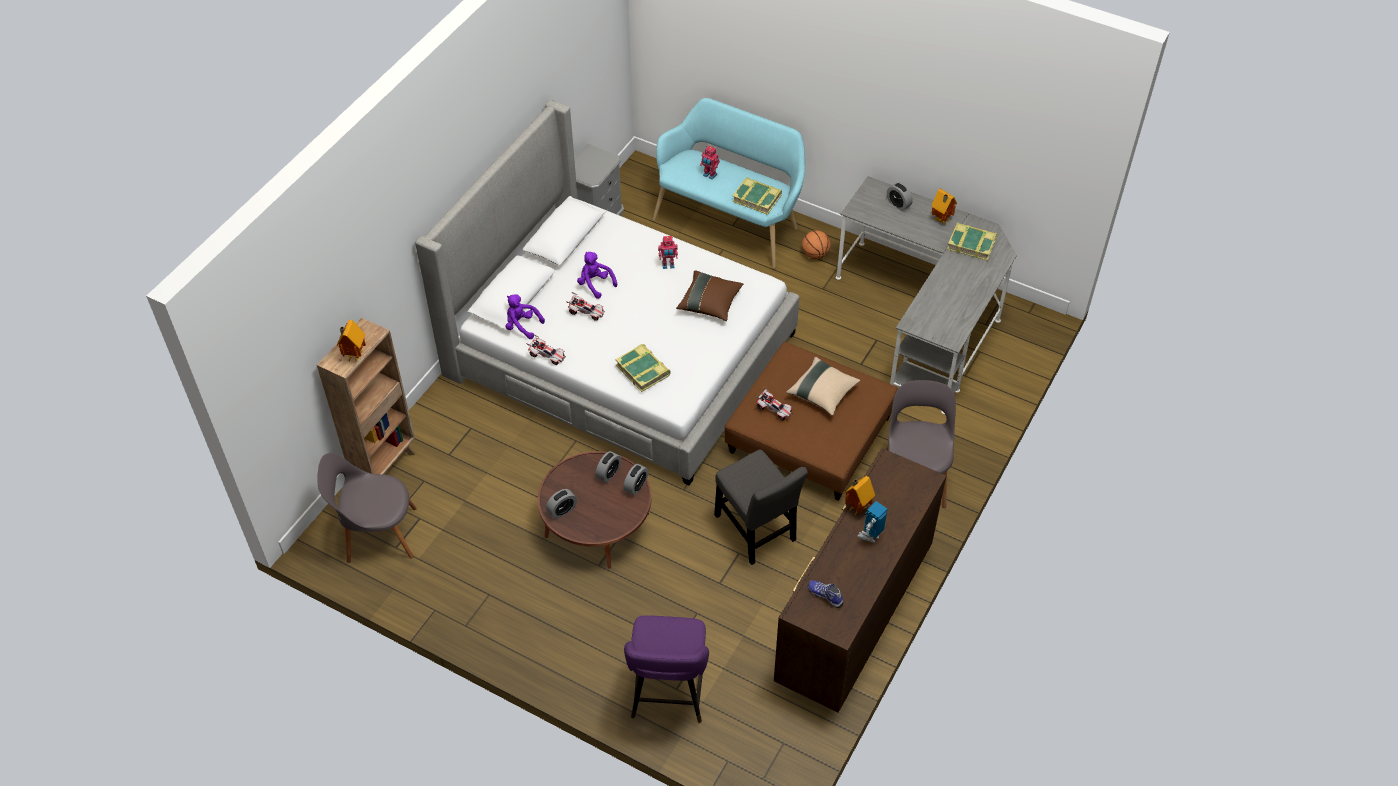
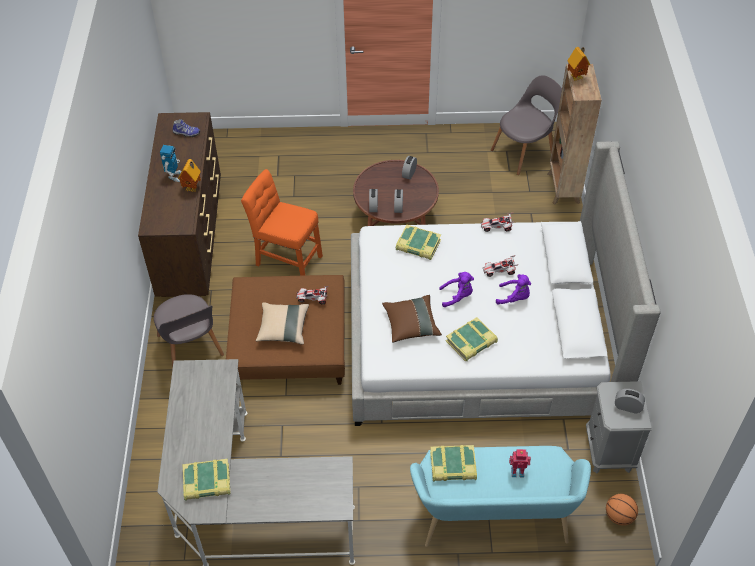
camera: 150 degrees right, 0 degrees up
purple plush toy [505,294,545,339] -> purple plush toy moved to [439,272,474,307]
purple stool [624,615,709,723] -> none
toy robot [658,236,678,269] -> book [446,317,498,361]
grey chair [714,449,808,565] -> orange chair [241,169,323,276]
basketball [802,230,831,259] -> basketball moved to [606,494,638,525]
alarm clock [887,183,913,211] -> alarm clock moved to [615,389,645,414]
toy house [931,188,957,224] -> none

